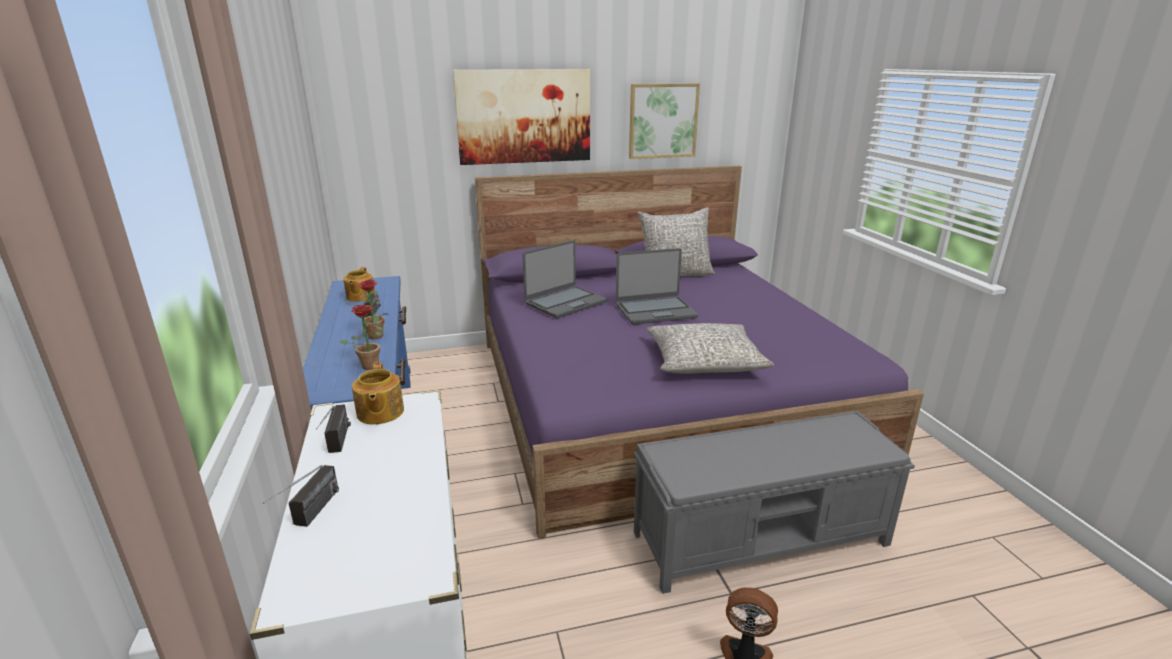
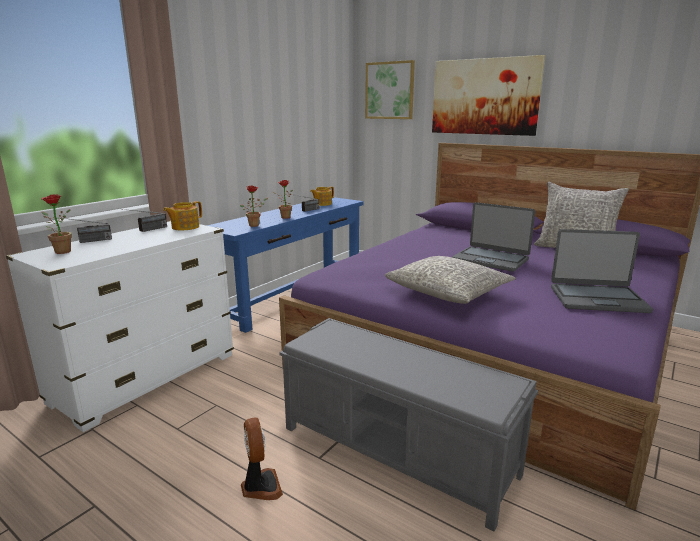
camera: 50 degrees right, 5 degrees down
laptop [522,240,607,318] -> laptop moved to [551,229,653,313]
picture [629,83,700,159] -> picture moved to [365,60,415,119]
none -> potted plant [41,194,72,254]

